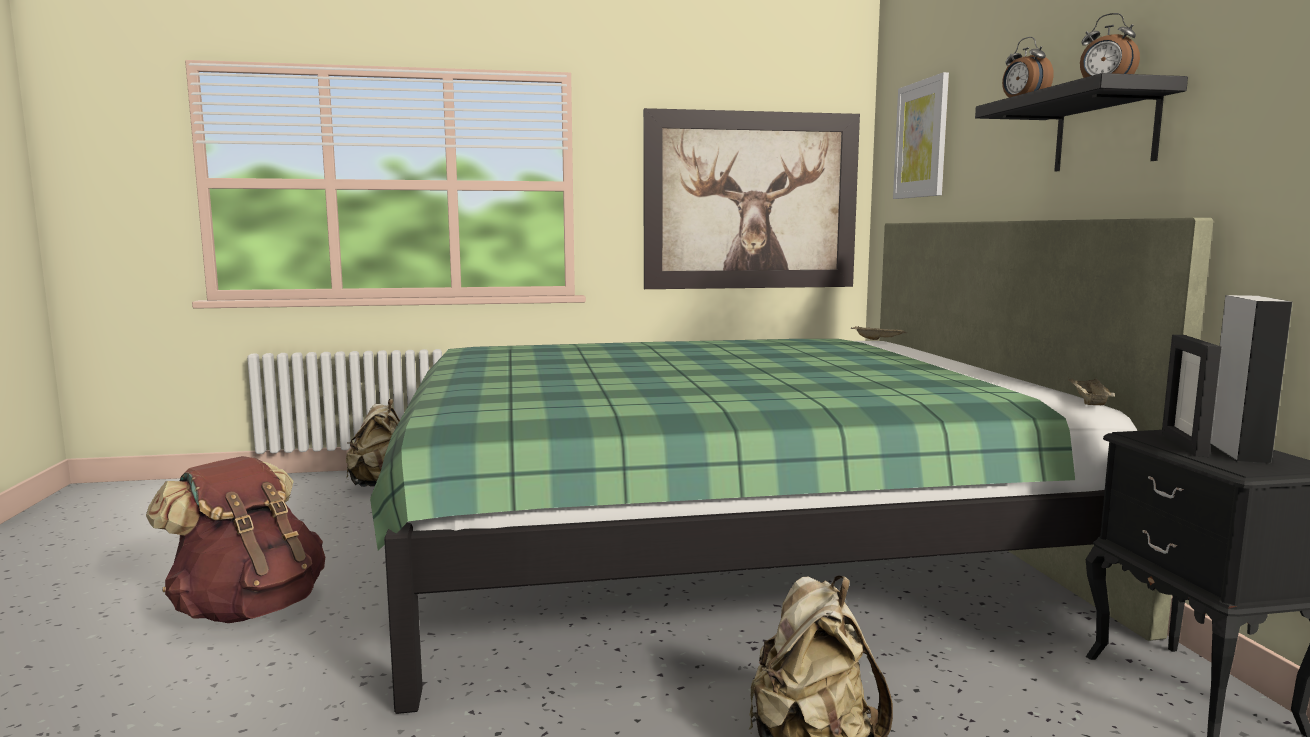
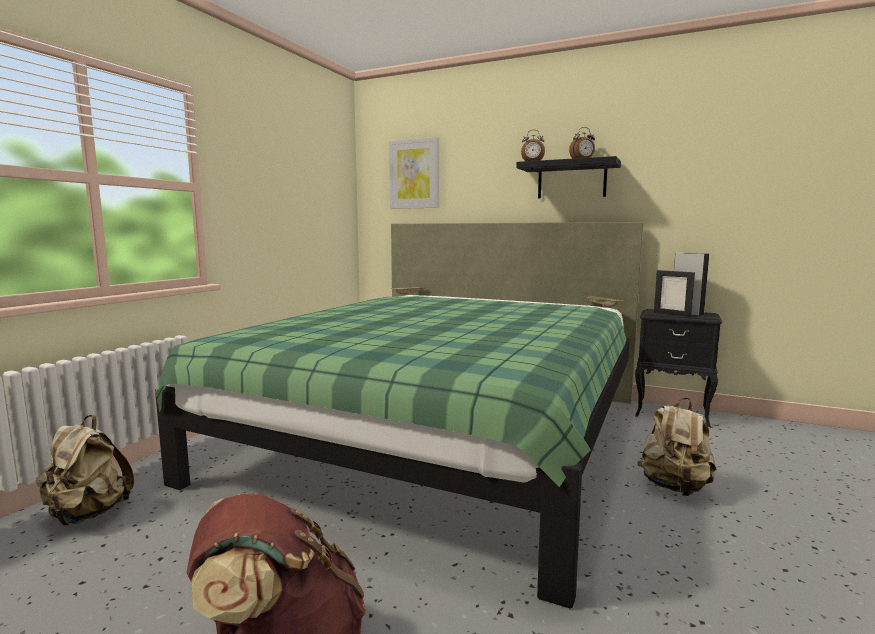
camera: 55 degrees left, 0 degrees up
picture [643,108,860,289] -> none

